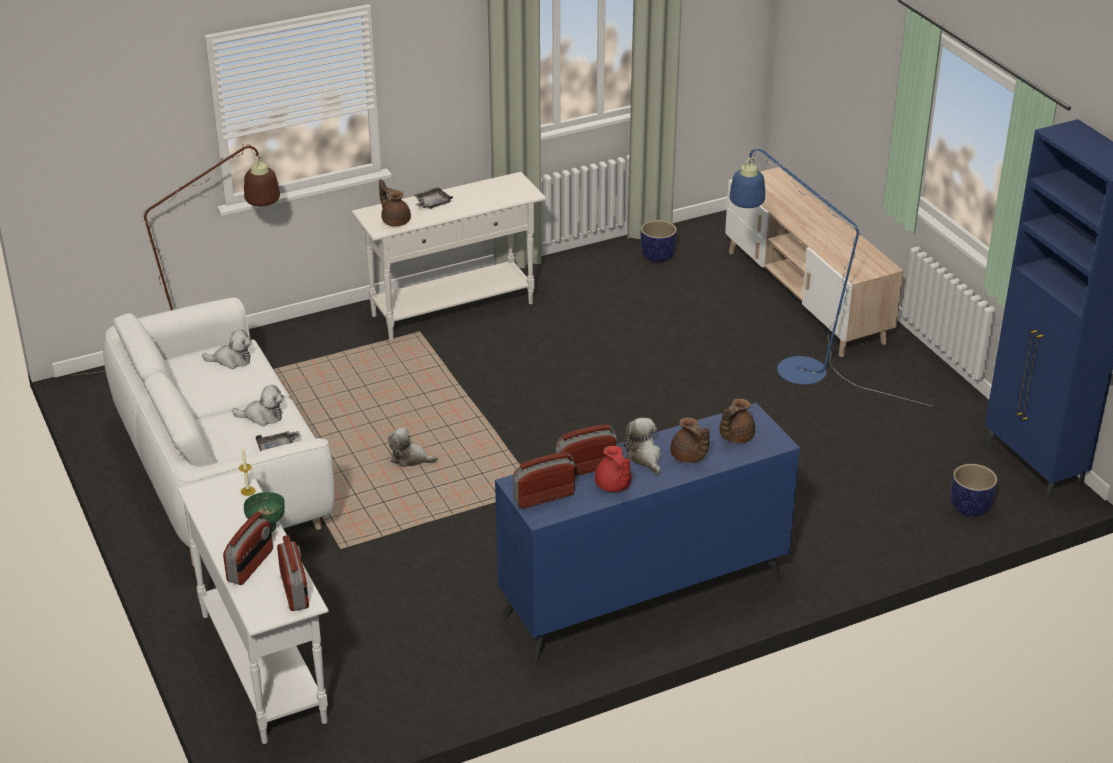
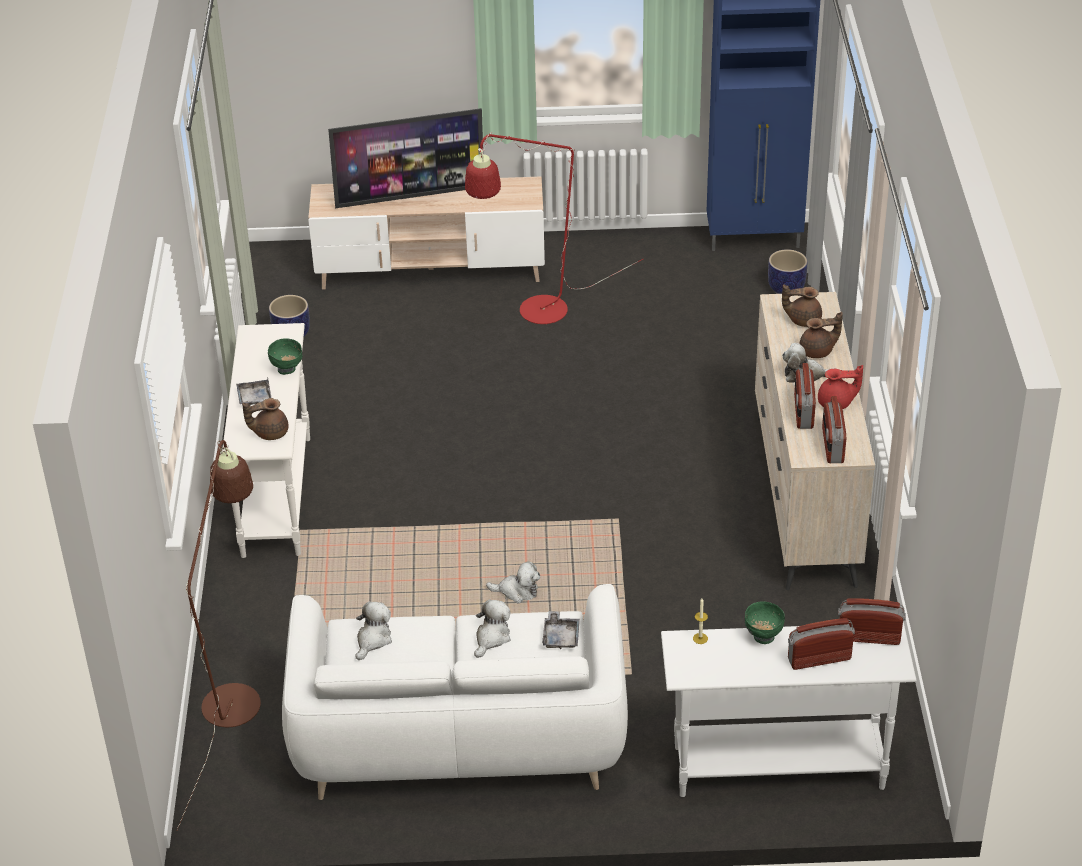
camera: 65 degrees left, 5 degrees up
radio [223,512,273,585] -> radio turned 60 degrees counterclockwise [788,618,855,670]
plush toy [388,427,438,467] -> plush toy turned 120 degrees counterclockwise [486,561,540,604]
blue dresser [495,403,800,663] -> beige dresser [755,292,875,590]
brown teapot [719,398,755,443] -> brown teapot turned 120 degrees clockwise [782,284,822,327]
blue floor lamp [729,148,931,406] -> red floor lamp [465,132,643,324]
none -> green bowl [268,338,303,375]
none -> television [328,108,483,208]

